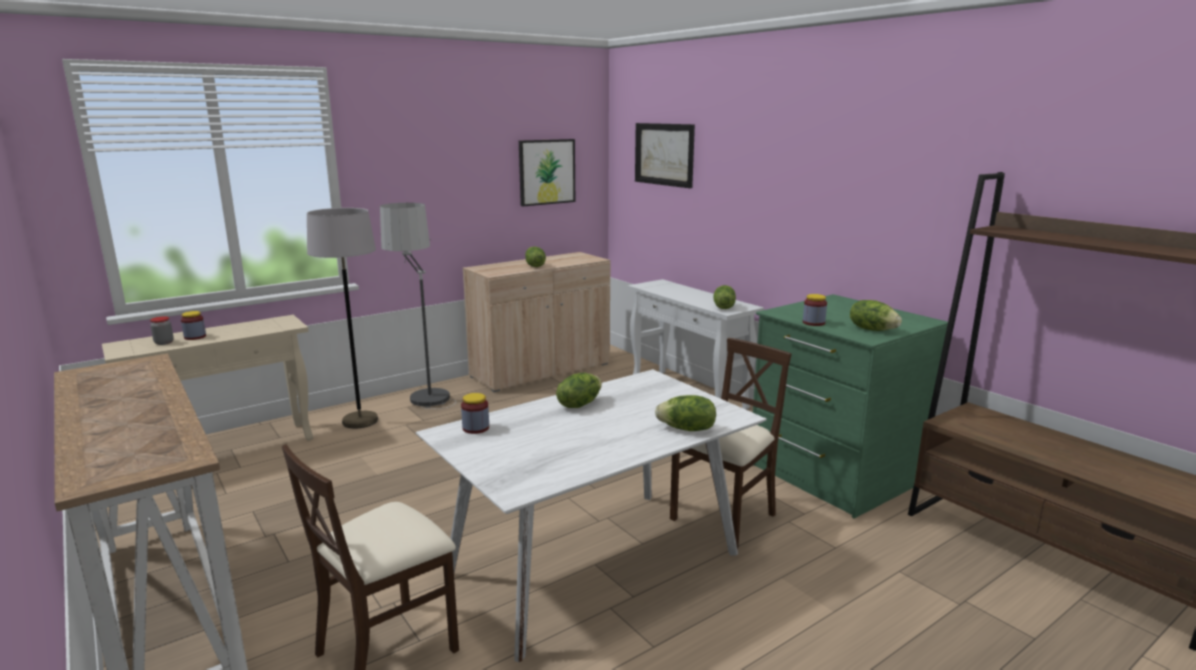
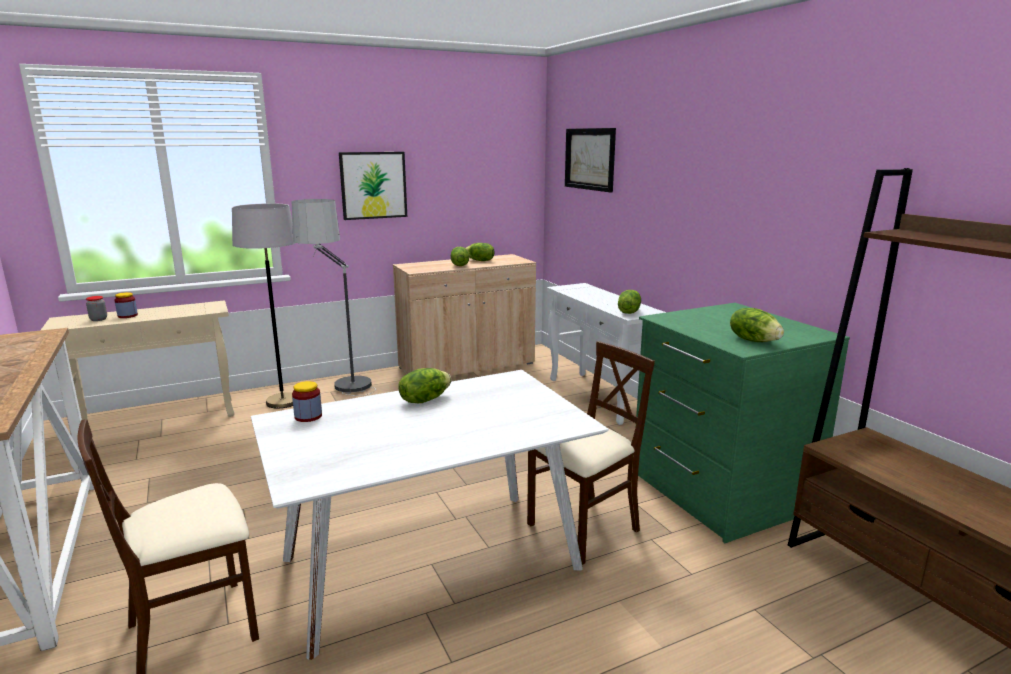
camera: 10 degrees right, 0 degrees up
picture [519,139,575,206] -> picture moved to [339,152,407,220]
lettuce [655,395,716,431] -> lettuce moved to [465,243,494,261]
jar [803,294,827,326] -> none

